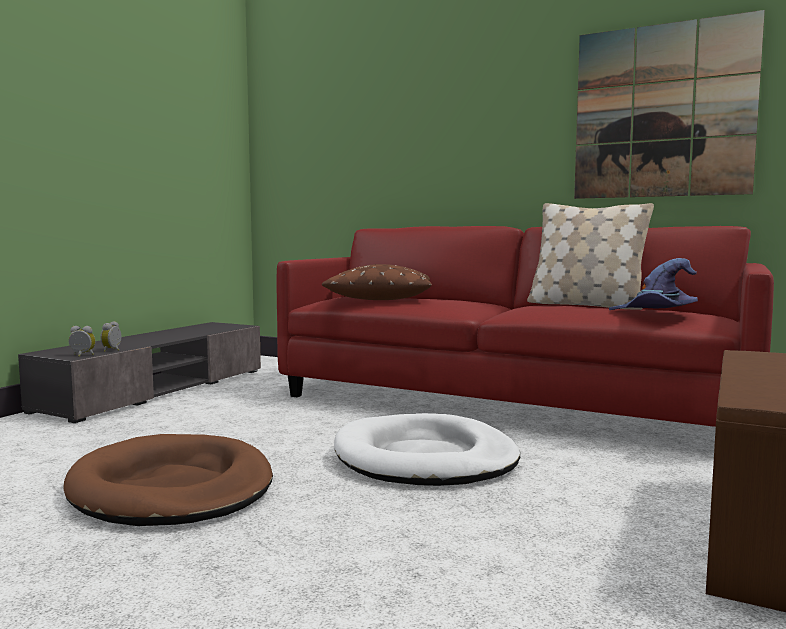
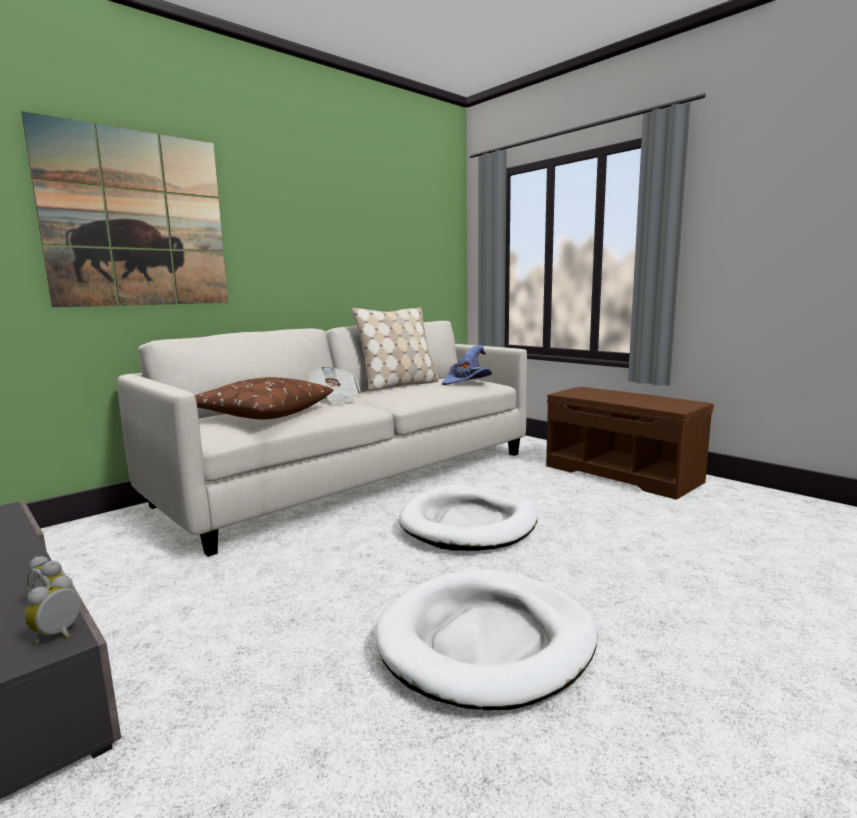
camera: 70 degrees left, 5 degrees up
brown dog bed [63,434,273,526] -> white dog bed [375,569,597,710]
red sofa [277,226,774,427] -> white sofa [117,321,527,557]
picture [574,10,765,199] -> picture moved to [21,111,228,307]
none -> newspaper [309,366,361,404]

